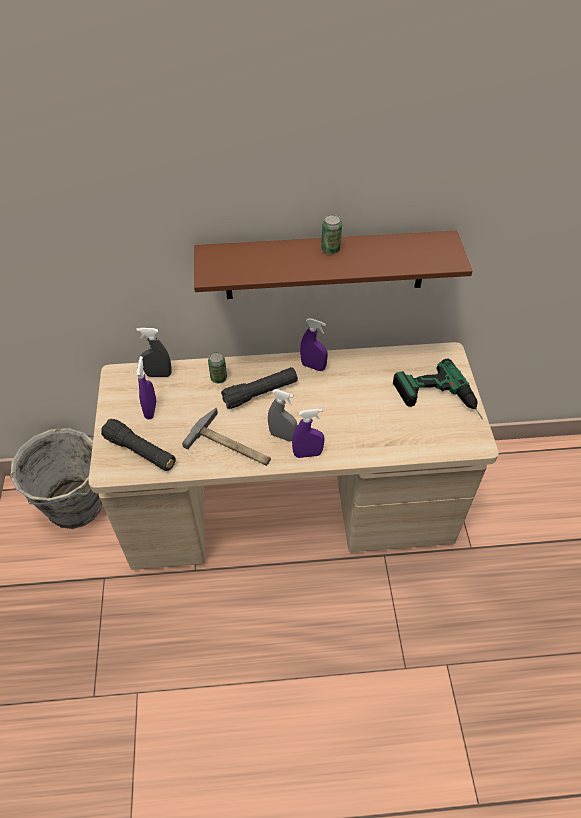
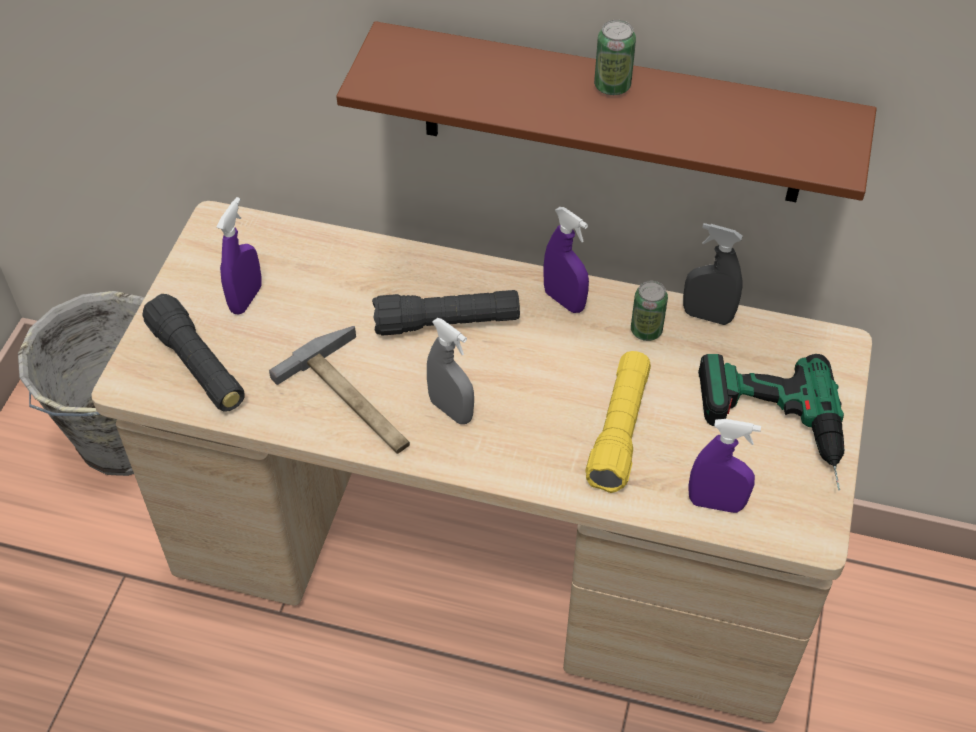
camera: 20 degrees right, 0 degrees up
grey spray bottle [136,328,171,377] -> grey spray bottle moved to [683,223,743,325]
can [208,352,227,383] -> can moved to [631,281,668,341]
purple spray bottle [292,409,325,458] -> purple spray bottle moved to [688,419,761,513]
none -> yellow flashlight [585,351,651,493]

